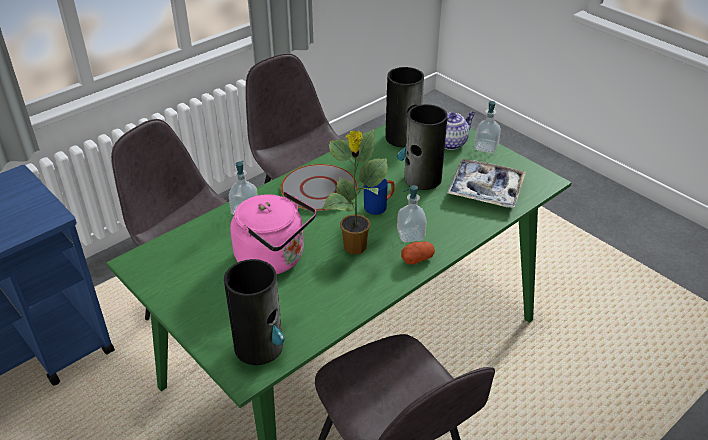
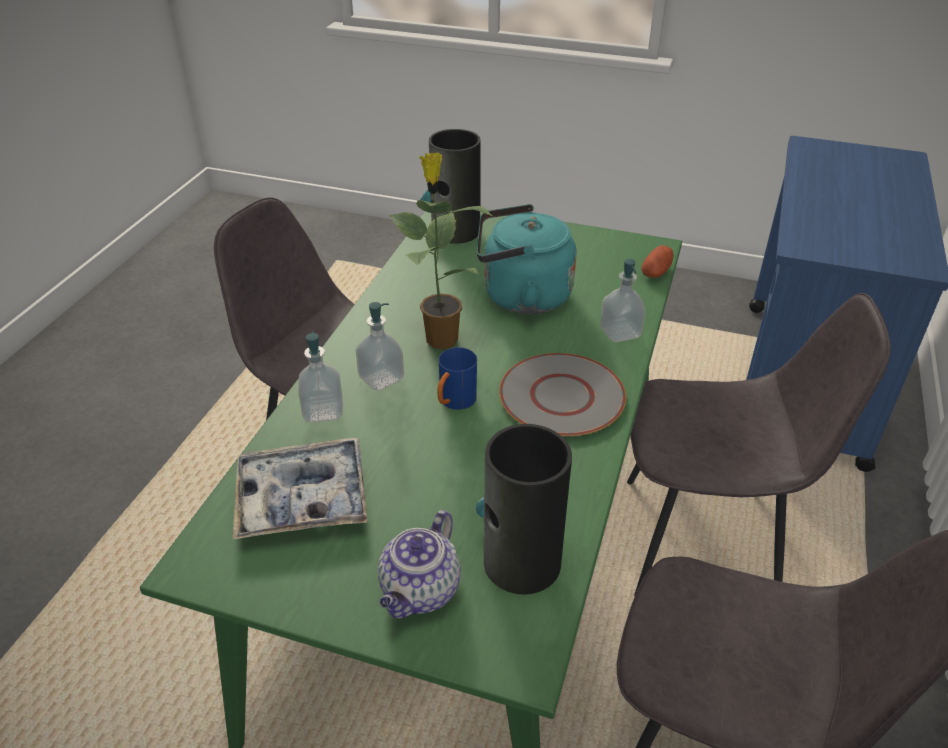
camera: 150 degrees right, 0 degrees up
pink kettle [230,191,316,274] -> turquoise kettle [477,204,576,314]
vase [397,104,447,190] -> none
potato [401,242,435,265] -> potato moved to [641,245,674,278]
soap dispenser [474,101,501,153] -> soap dispenser moved to [298,331,343,422]

